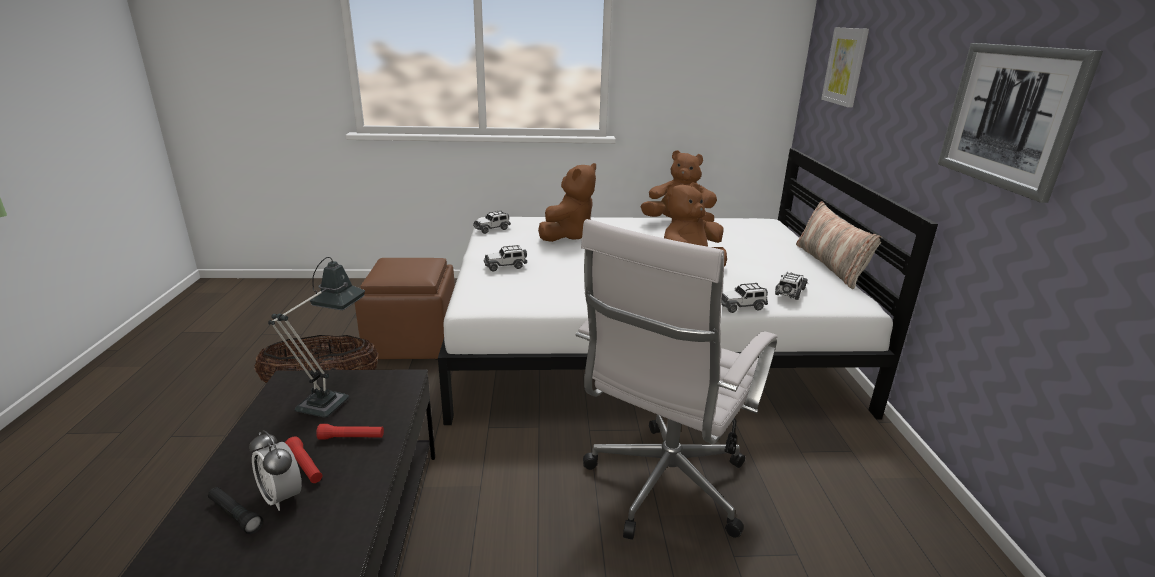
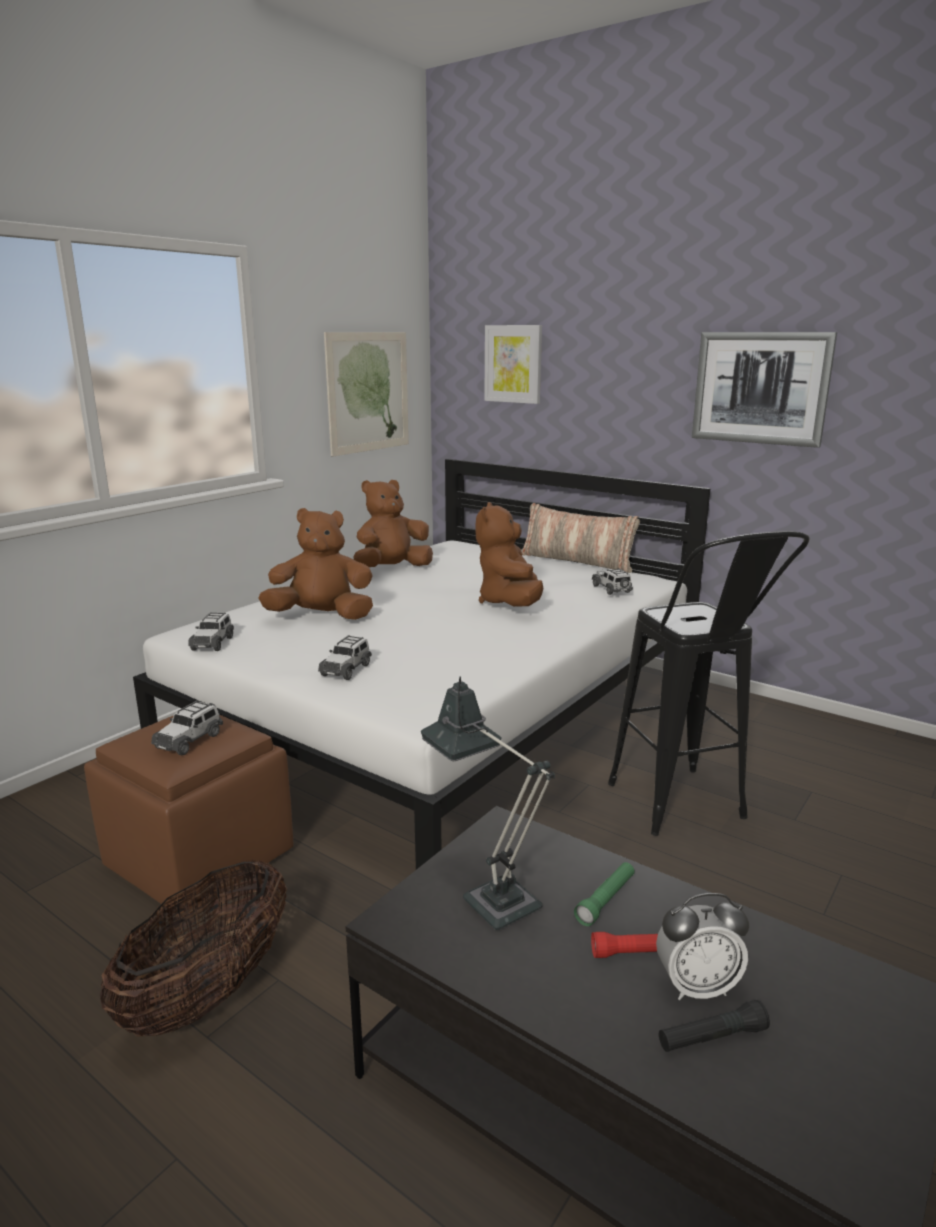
camera: 50 degrees left, 5 degrees down
red flashlight [316,424,384,440] -> green flashlight [574,862,635,926]
brown plush toy [538,163,596,242] -> brown plush toy turned 75 degrees counterclockwise [258,508,373,620]
white office chair [576,219,777,540] -> black stool [608,531,810,836]
toy car [721,283,768,313] -> toy car moved to [151,700,223,755]
none -> picture [324,332,409,457]

